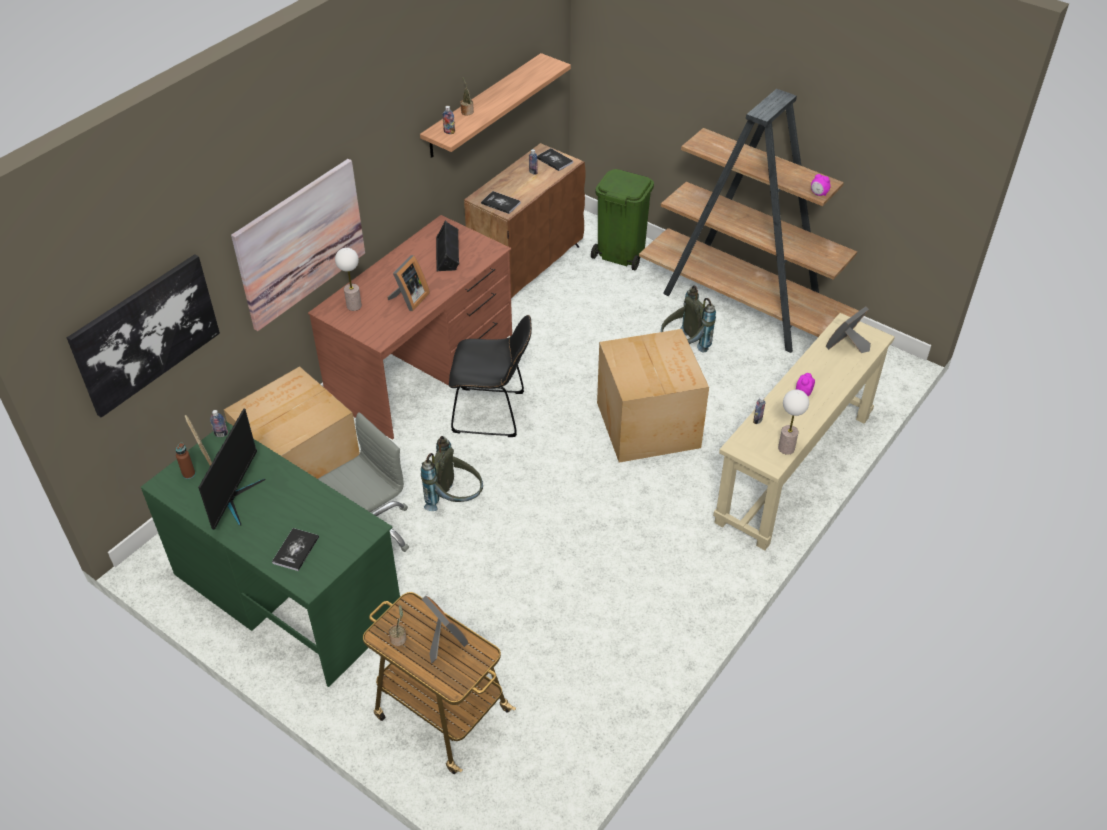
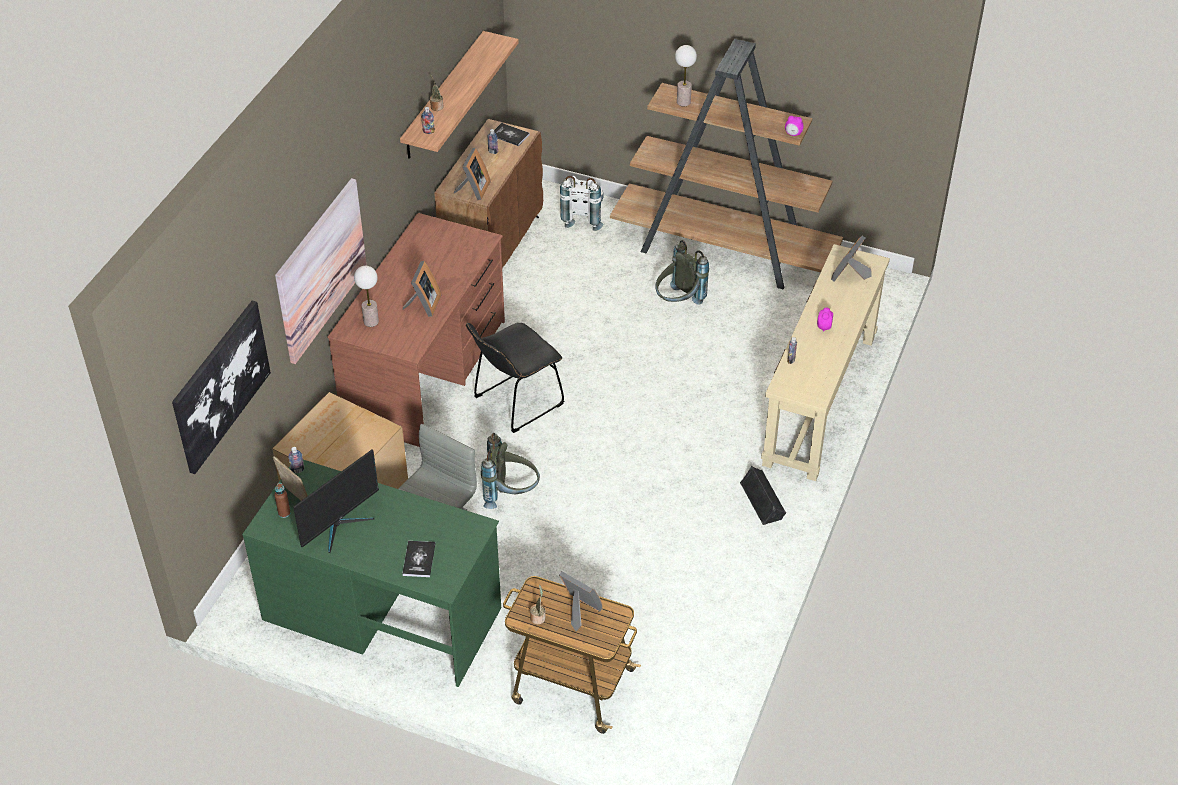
camera: 15 degrees left, 0 degrees up
monitor [198,409,266,530] -> monitor turned 45 degrees clockwise [293,449,379,553]
black speaker [436,220,459,272] -> black speaker moved to [740,466,786,525]
black chair [449,315,532,437] -> black chair turned 150 degrees clockwise [466,323,564,433]
book [481,191,521,214] -> picture frame [454,148,491,200]
green trash can [591,169,654,270] -> white backpack [560,176,604,231]
cardboard box [597,329,709,463] -> none
table lamp [778,389,809,455] -> table lamp moved to [675,45,697,106]

